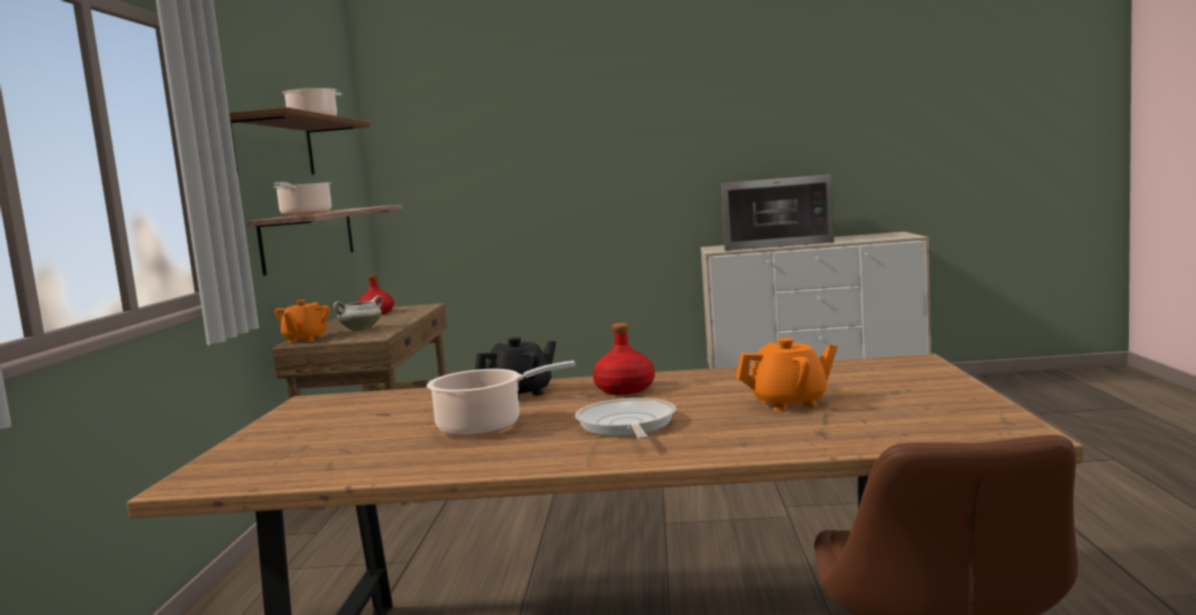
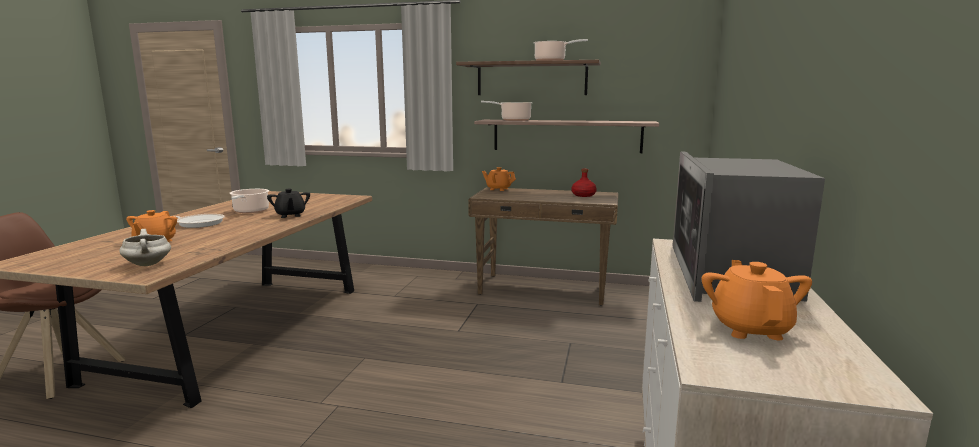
camera: 100 degrees right, 5 degrees up
white cooking pot [333,295,383,331] -> white cooking pot moved to [119,229,171,266]
red bottle [593,323,655,395] -> none
none -> orange teapot [702,260,812,340]

